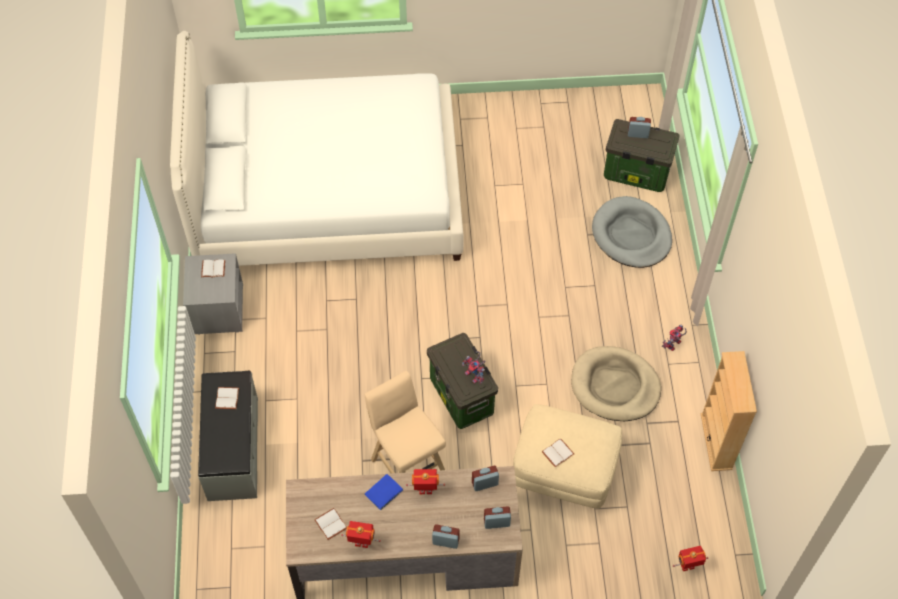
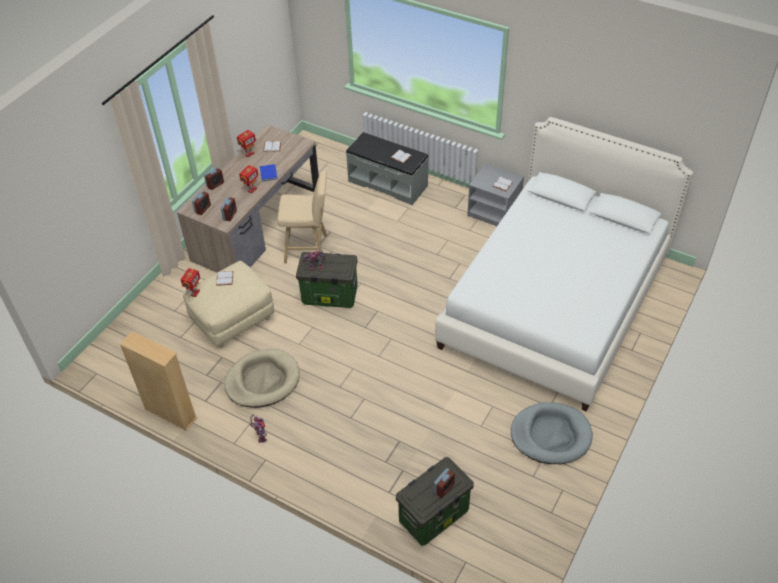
camera: 125 degrees right, 10 degrees down
grey dog bed [592,196,672,268] -> grey dog bed moved to [511,402,593,464]
toy robot [673,546,708,571] -> toy robot moved to [181,268,200,297]

